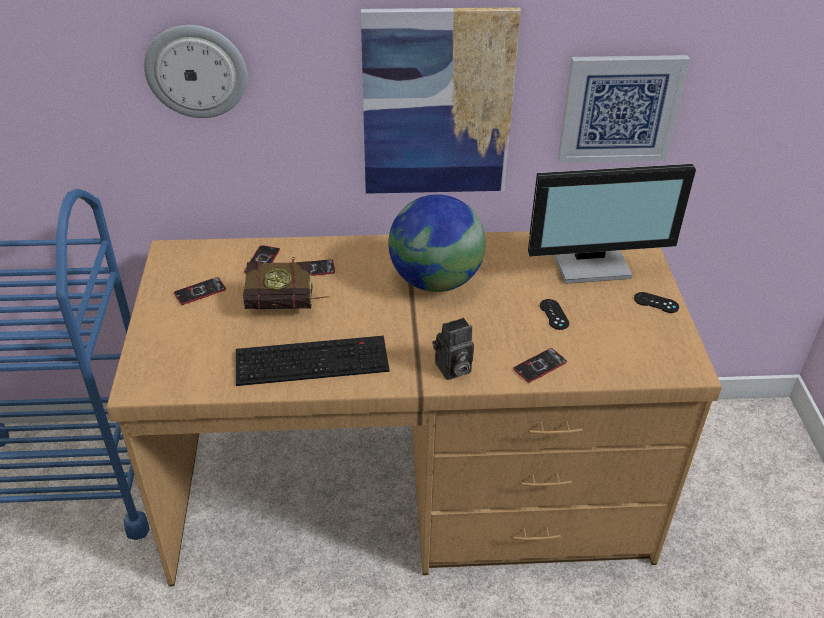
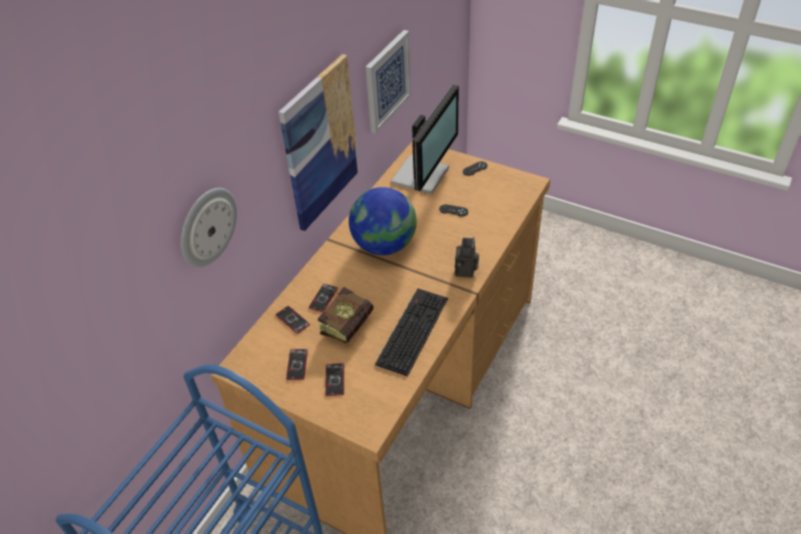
camera: 55 degrees left, 5 degrees up
phone [513,348,567,383] -> phone moved to [325,363,344,396]

